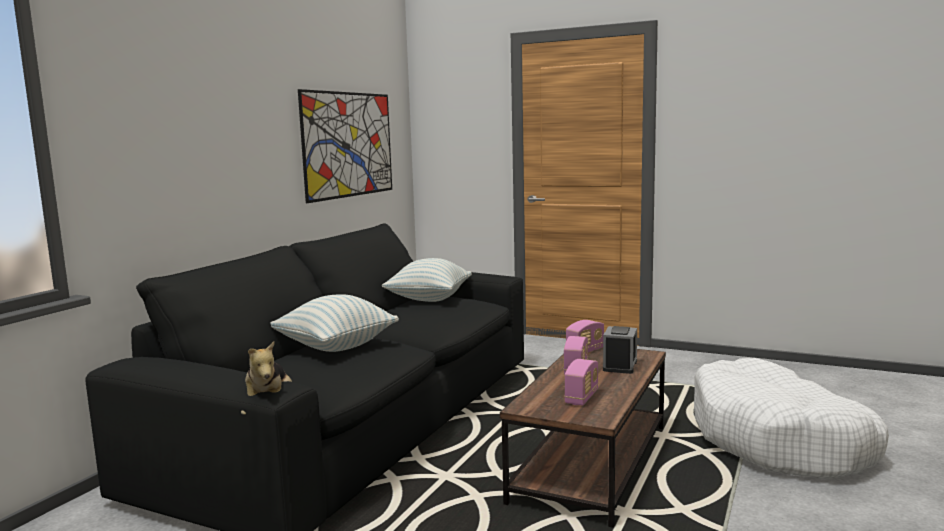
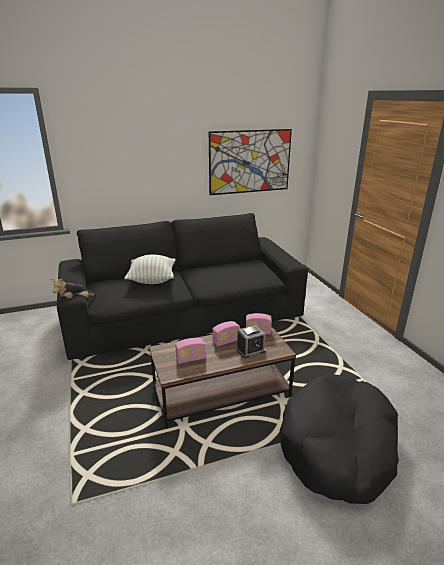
camera: 45 degrees right, 15 degrees up
pillow [382,258,472,302] -> none
white dog bed [694,358,889,479] -> black dog bed [280,374,399,504]

